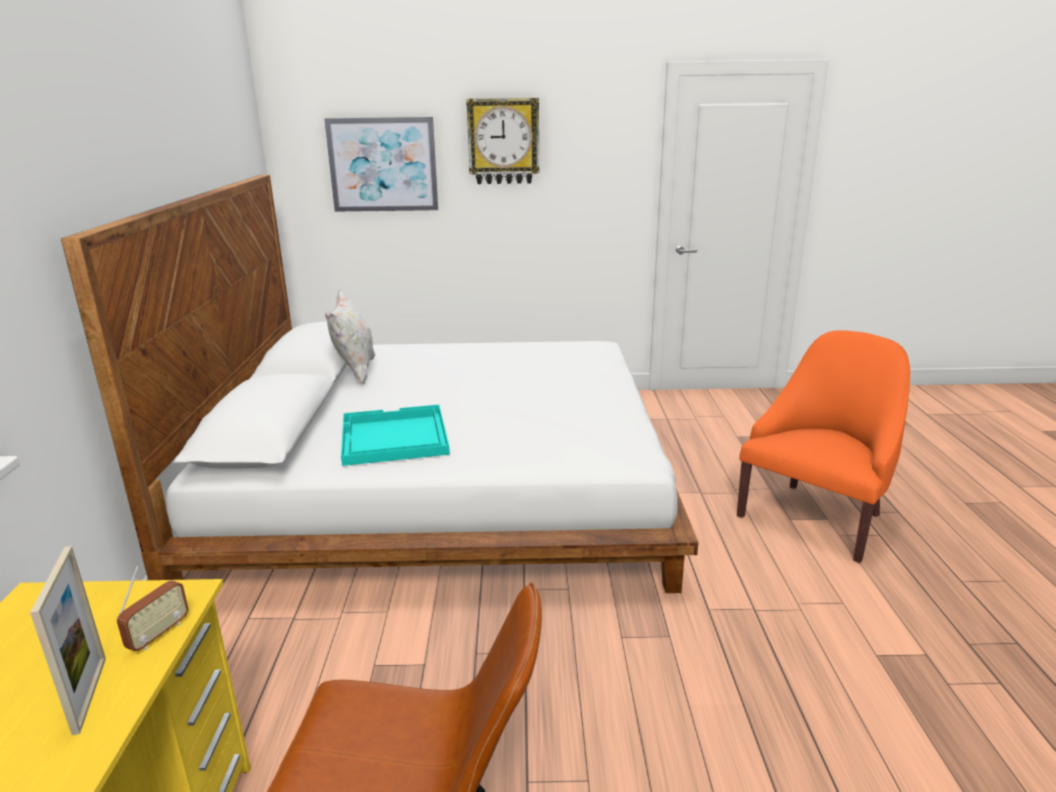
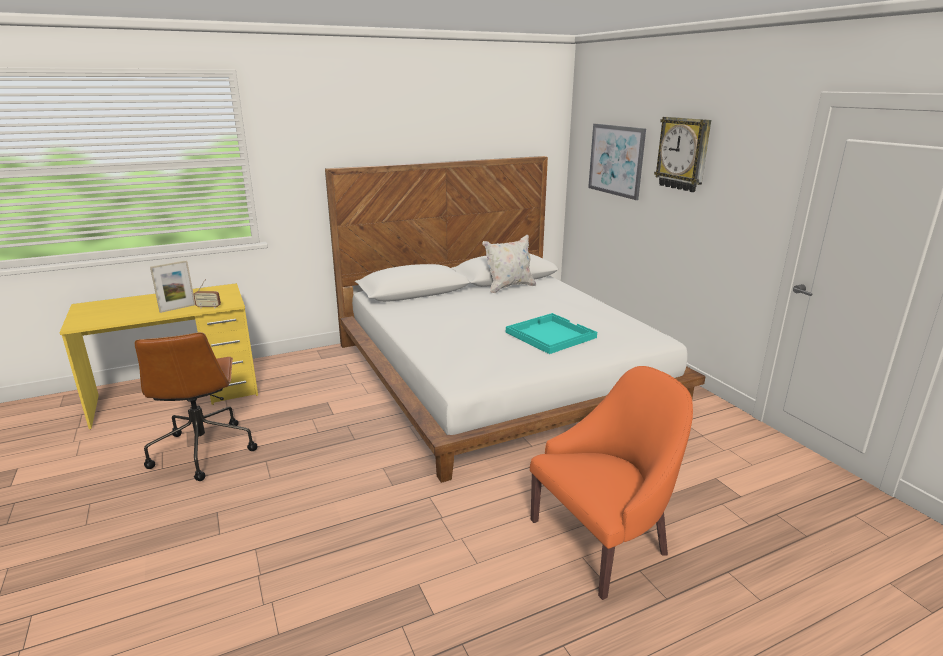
camera: 65 degrees right, 0 degrees up
turquoise tray [341,405,450,466] -> turquoise tray moved to [506,313,597,354]
orange armchair [737,330,910,563] -> orange armchair turned 45 degrees counterclockwise [530,366,693,600]

